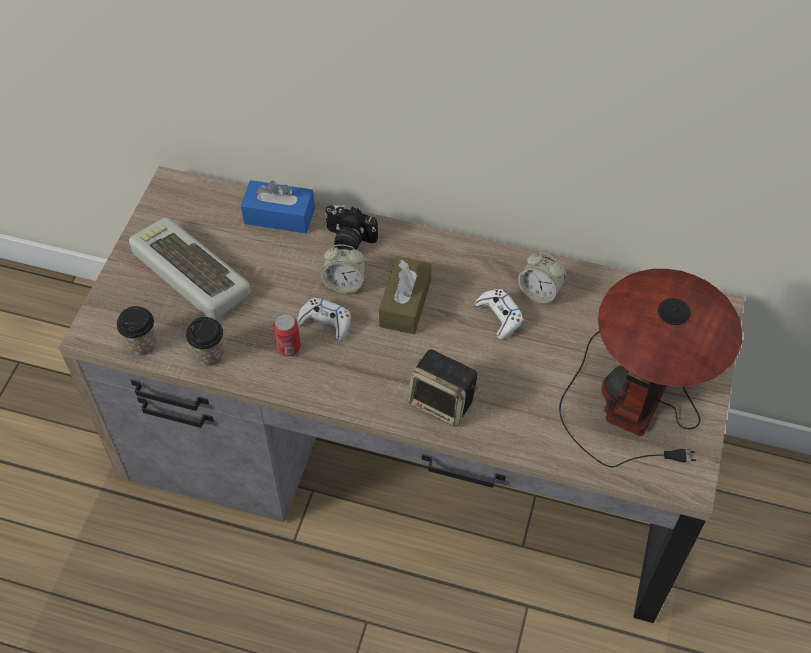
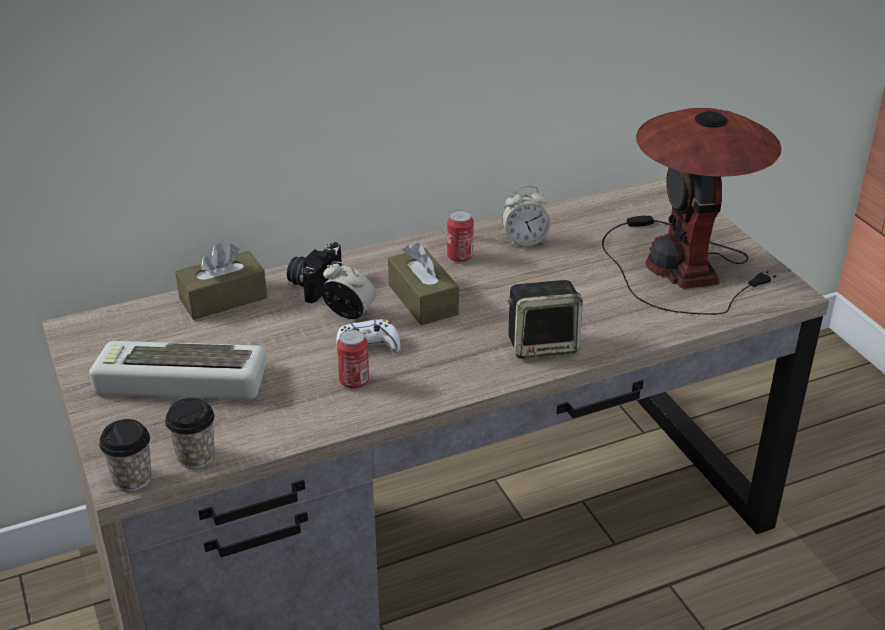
camera: 40 degrees left, 20 degrees down
cup [186,317,224,367] -> cup moved to [99,419,152,492]
blue tissue box [241,180,315,234] -> brown tissue box [175,243,267,320]
alarm clock [321,244,366,293] -> alarm clock turned 120 degrees counterclockwise [321,261,376,319]
camera [324,205,378,250] -> camera turned 135 degrees clockwise [287,242,342,303]
white game controller [474,289,524,340] -> none
none -> can [447,210,474,263]

